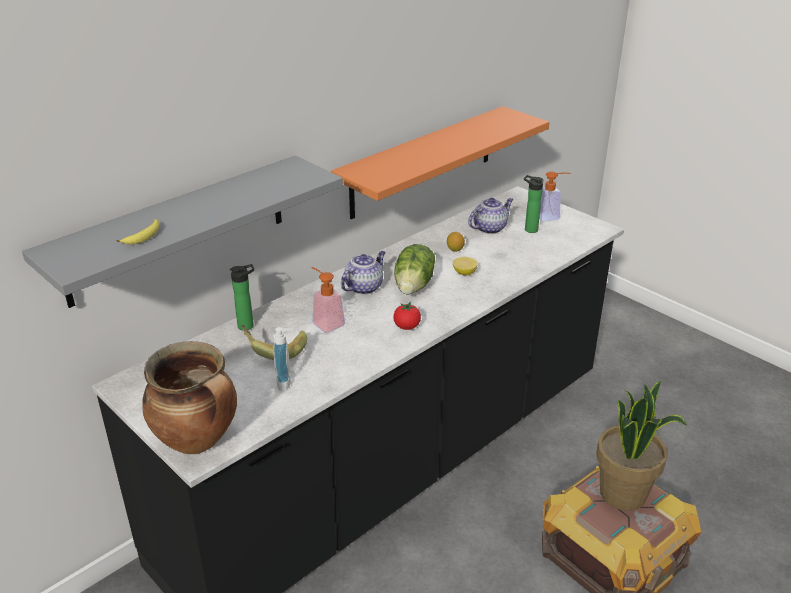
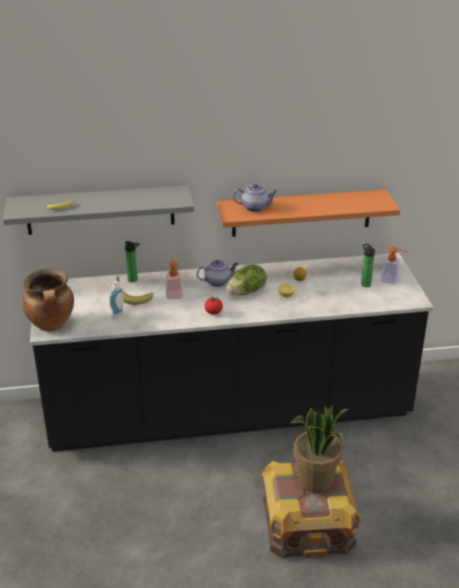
camera: 35 degrees right, 0 degrees up
teapot [468,198,513,234] -> teapot moved to [233,184,278,212]

